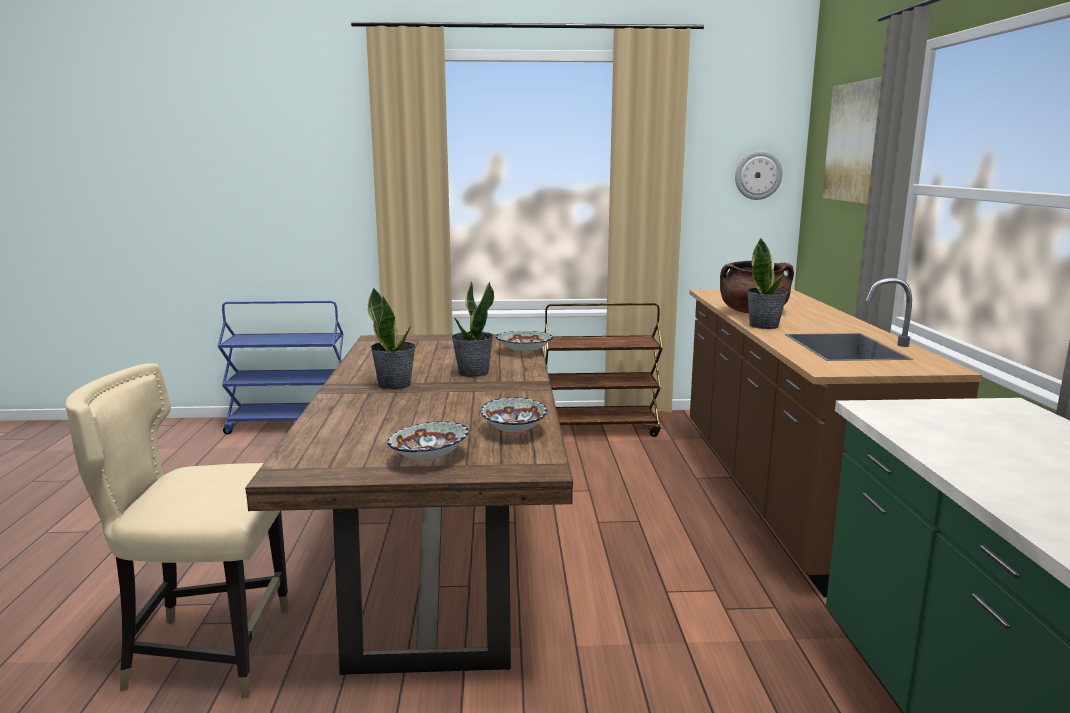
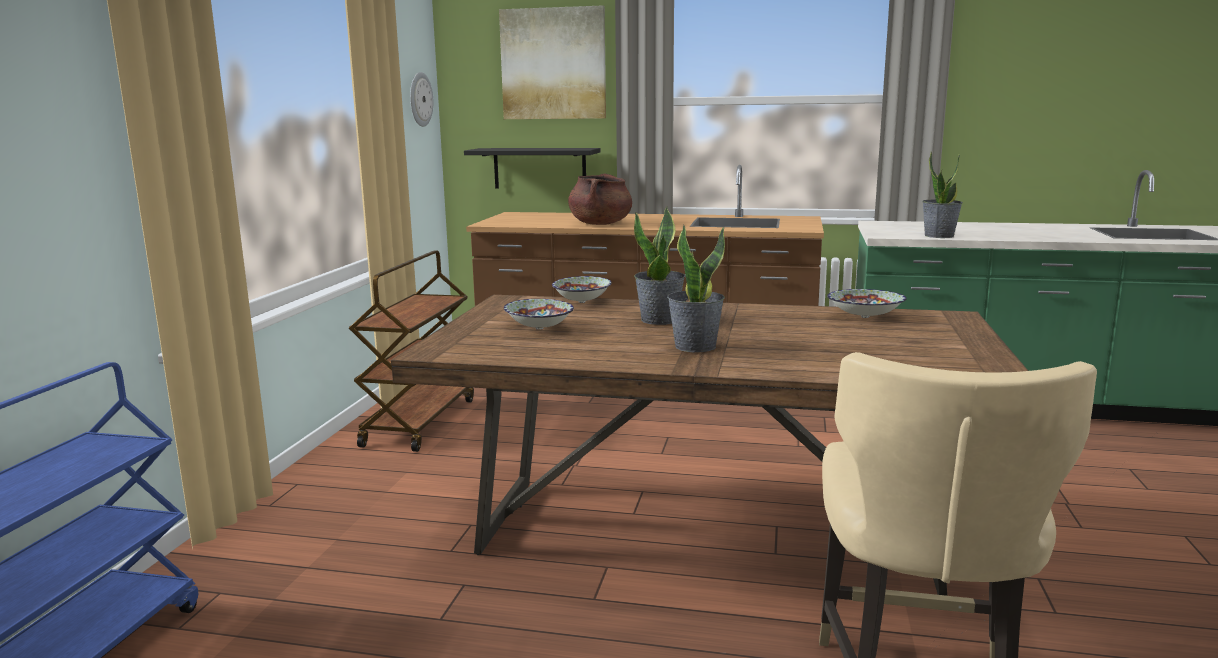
camera: 75 degrees left, 0 degrees up
bowl [387,421,469,460] -> bowl moved to [504,299,574,330]
potted plant [747,238,788,329] -> potted plant moved to [922,151,963,238]
none -> black shelf [464,148,601,189]

